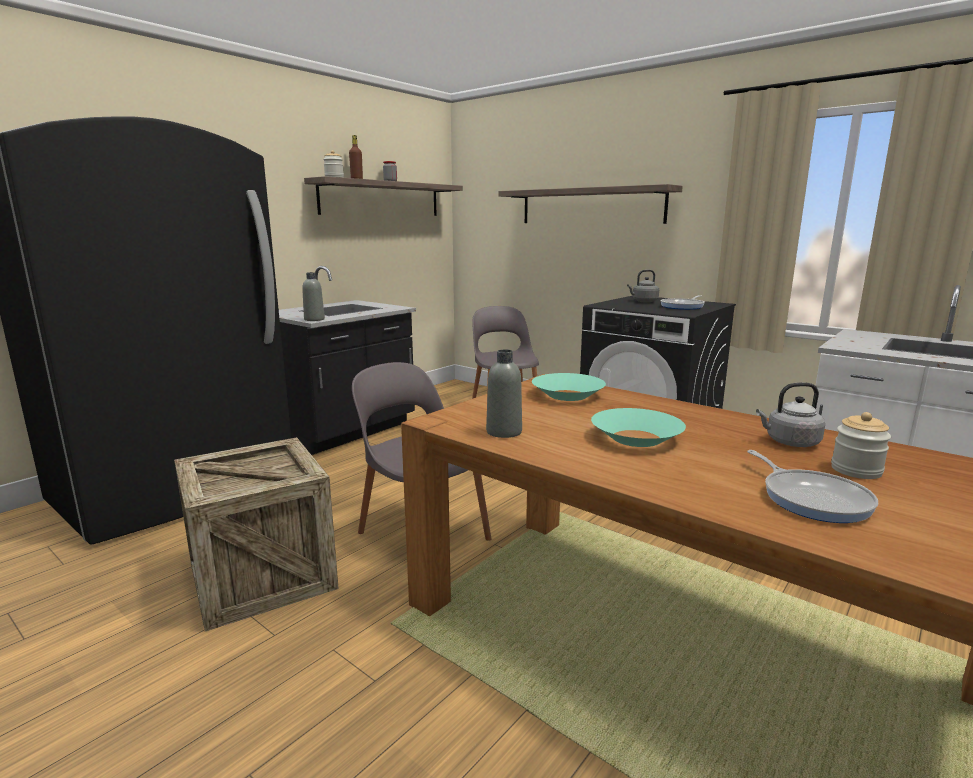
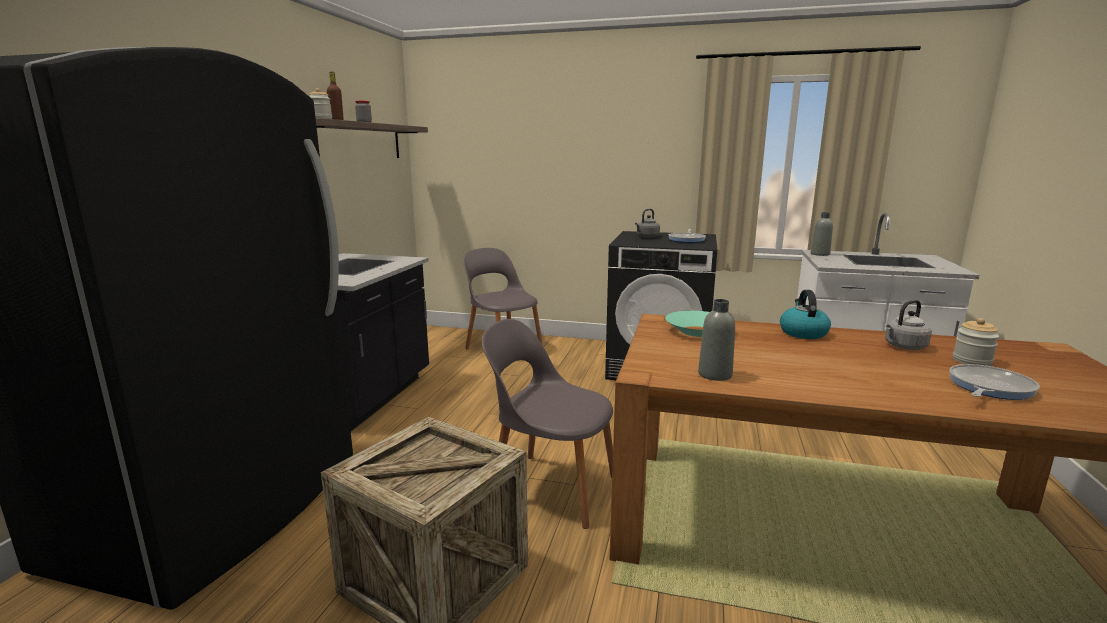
camera: 25 degrees left, 0 degrees up
grey bottle [302,272,325,321] -> grey bottle moved to [811,212,833,256]
shelf [498,184,683,224] -> none
turquoise bowl [591,408,686,447] -> none
frying pan [747,450,878,523] -> frying pan turned 90 degrees counterclockwise [949,364,1040,400]
none -> kettle [780,290,831,339]

